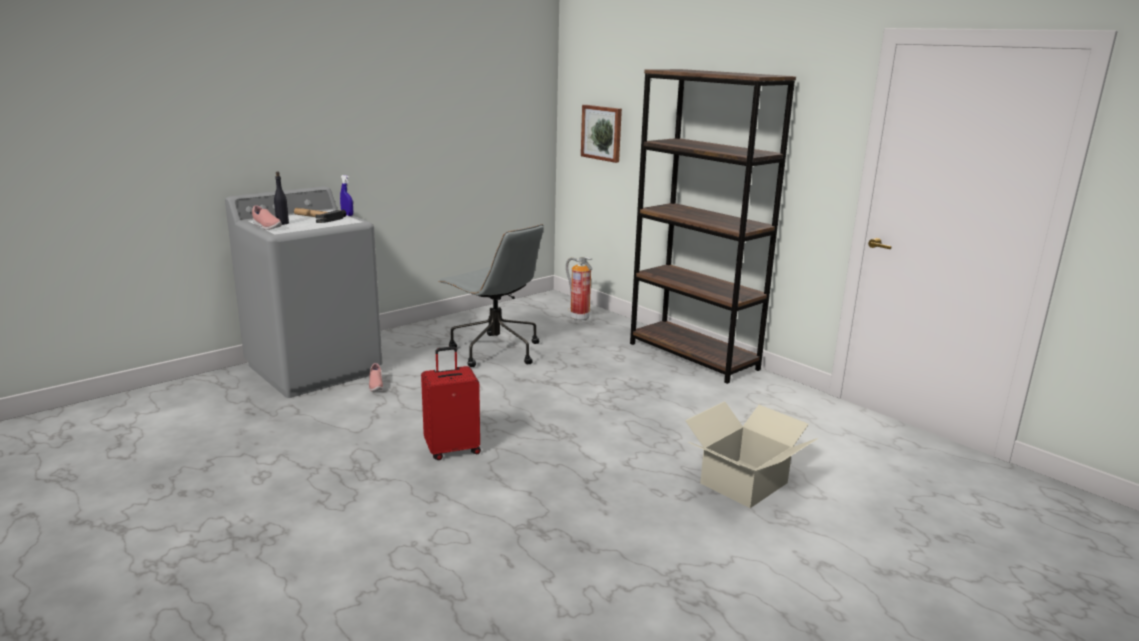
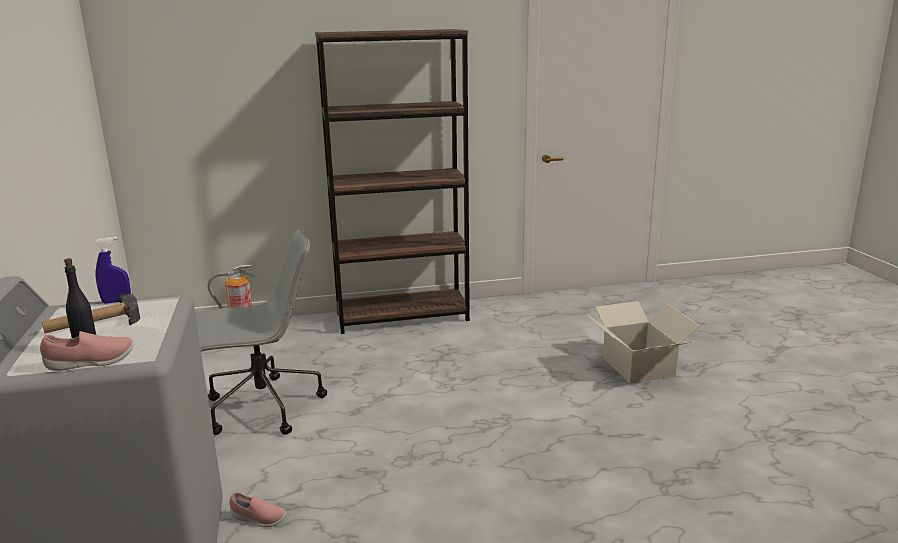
camera: 60 degrees left, 0 degrees up
red suitcase [421,346,481,460] -> none
picture [581,105,622,163] -> none

